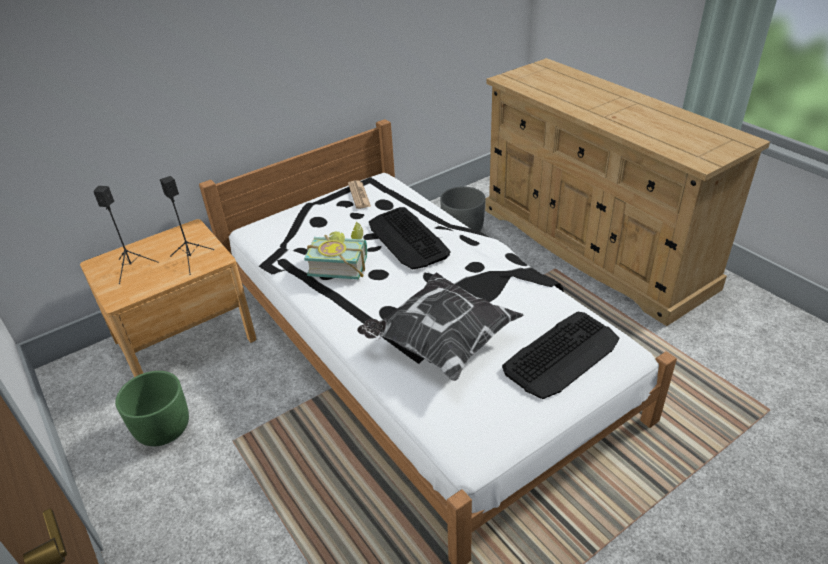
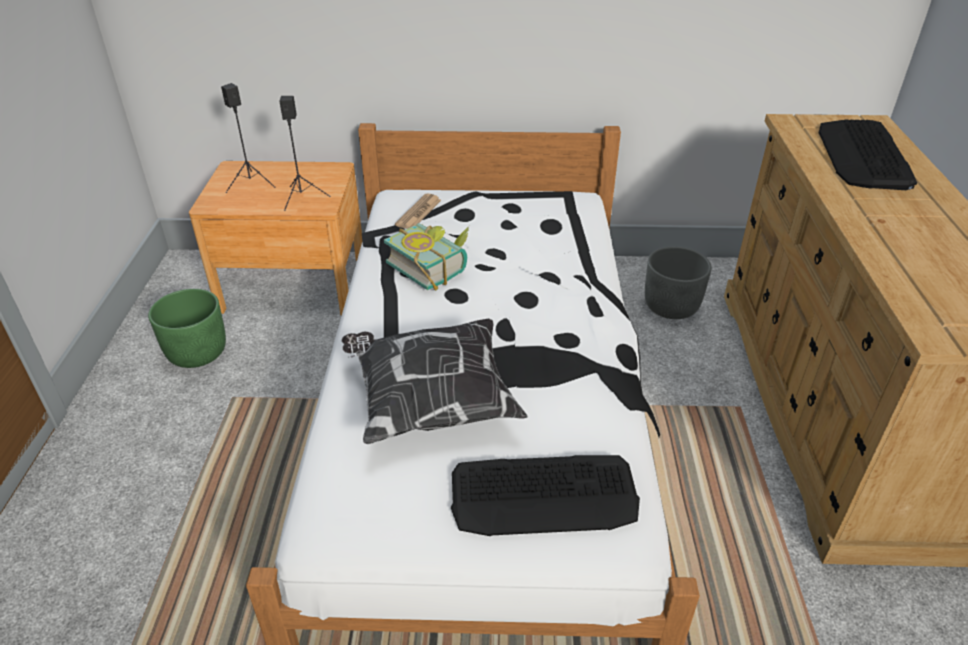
camera: 35 degrees right, 0 degrees up
newspaper [348,180,371,209] -> newspaper moved to [395,194,441,229]
keyboard [369,207,451,270] -> keyboard moved to [818,120,917,190]

